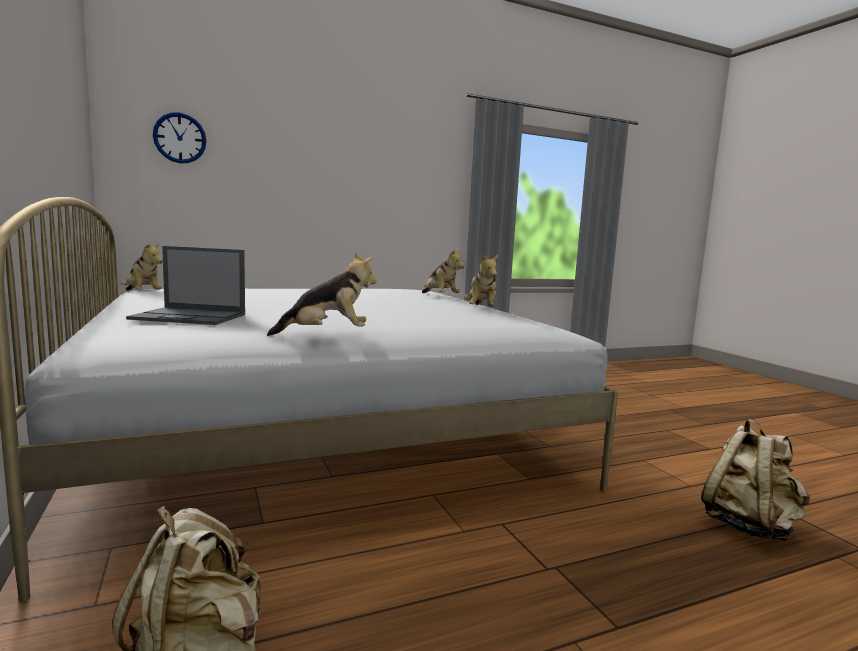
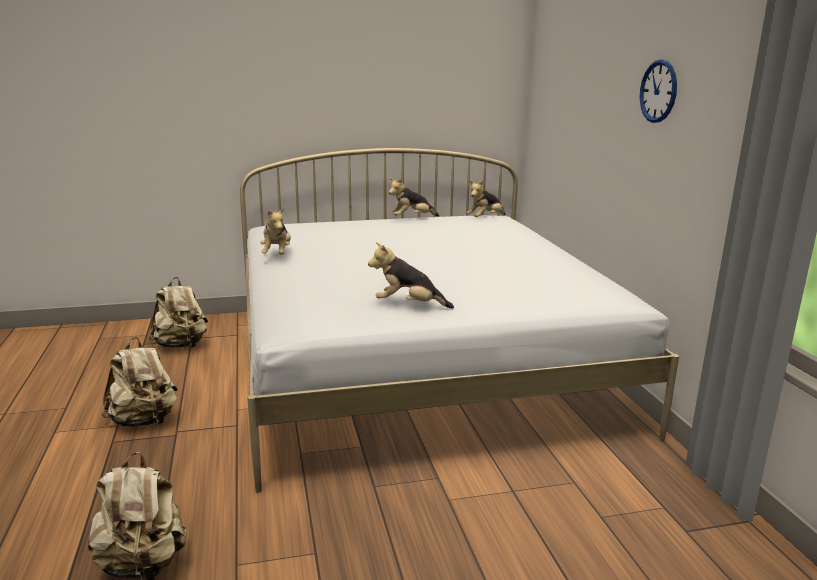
camera: 100 degrees right, 10 degrees up
laptop [126,246,245,325] -> none
wall clock [153,112,206,164] -> wall clock moved to [640,60,677,123]
plush toy [422,250,464,293] -> plush toy moved to [389,178,439,217]
none -> beige backpack [102,337,178,427]

